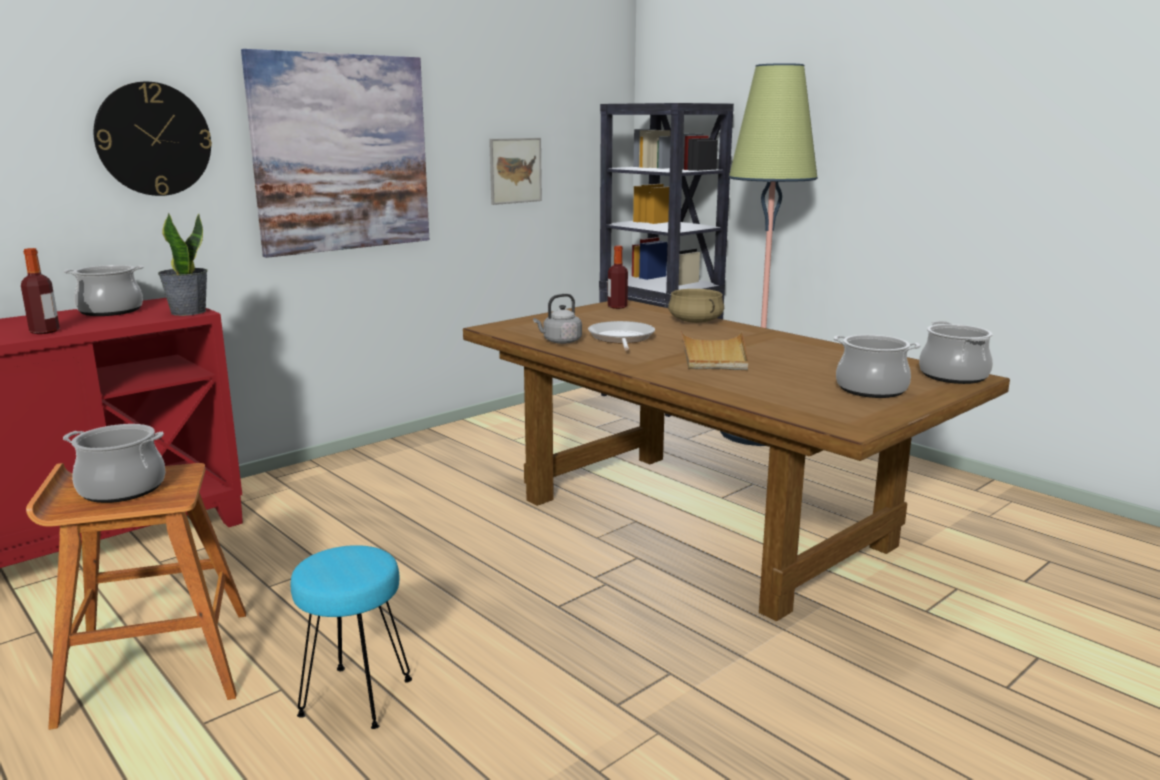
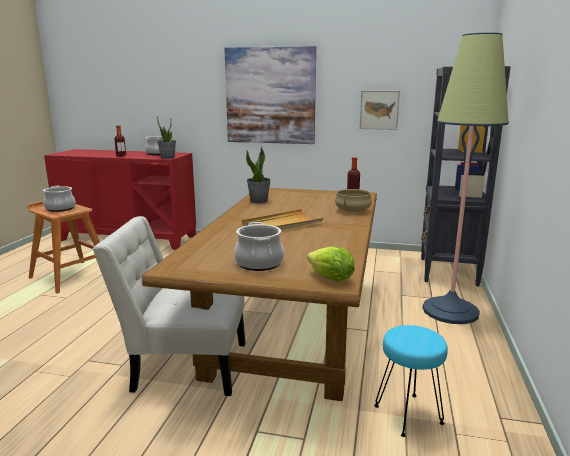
camera: 55 degrees right, 0 degrees up
wall clock [94,82,212,196] -> none
turquoise stool [291,545,412,729] -> turquoise stool moved to [374,325,448,437]
grey kettle [533,294,582,344] -> potted plant [246,147,271,203]
frying pan [588,321,655,350] -> none
cooking pot [919,321,993,384] -> lettuce [307,246,355,281]
none -> white chair [93,216,245,396]

